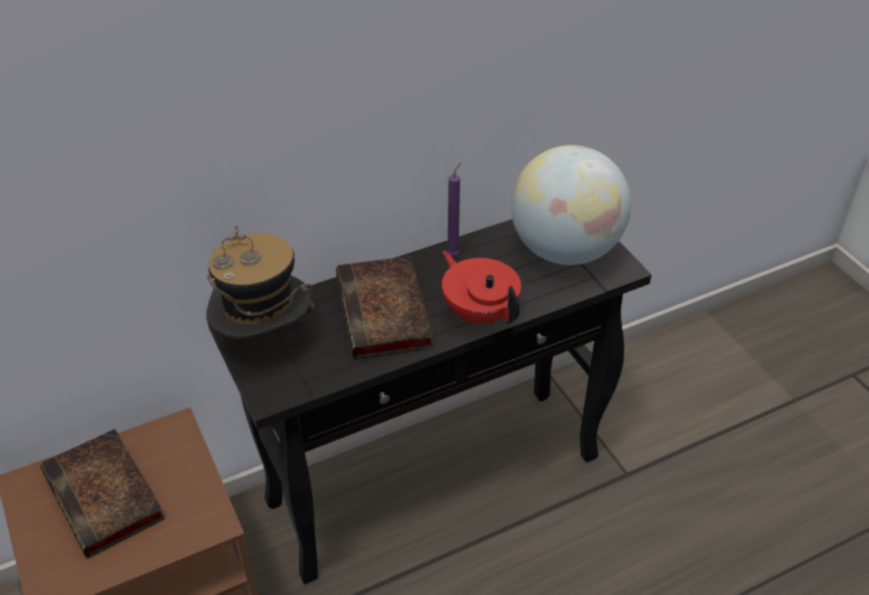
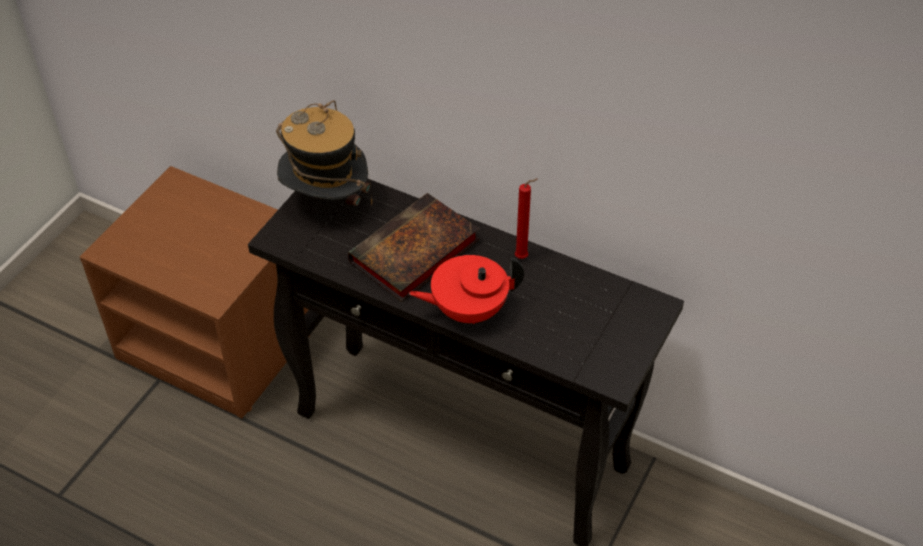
camera: 55 degrees right, 5 degrees up
book [40,429,165,558] -> none
red teapot [442,251,521,324] -> red teapot turned 120 degrees counterclockwise [409,255,524,324]
purple candle [446,163,461,256] -> red candle [515,179,538,259]
globe [511,145,631,265] -> none

